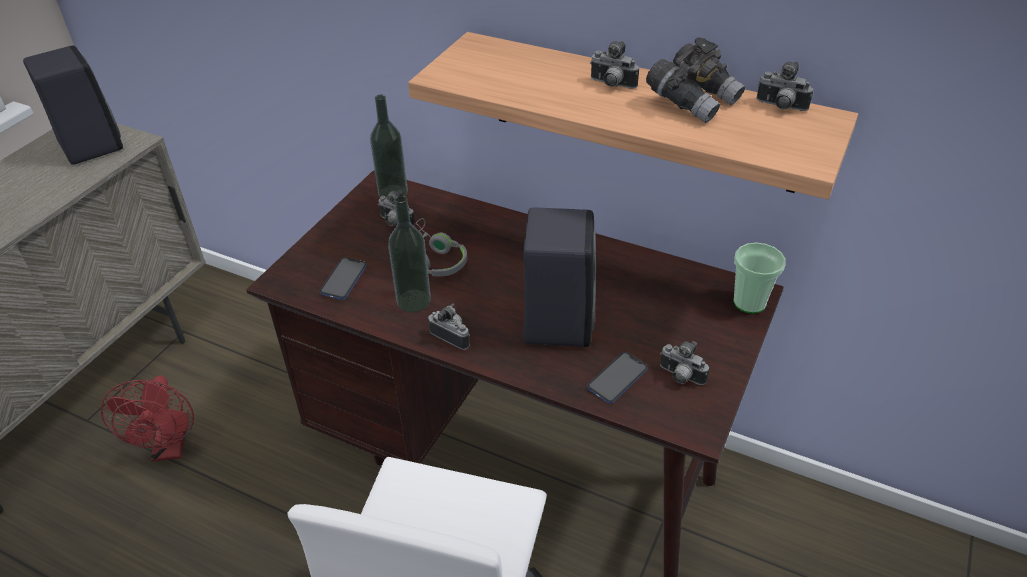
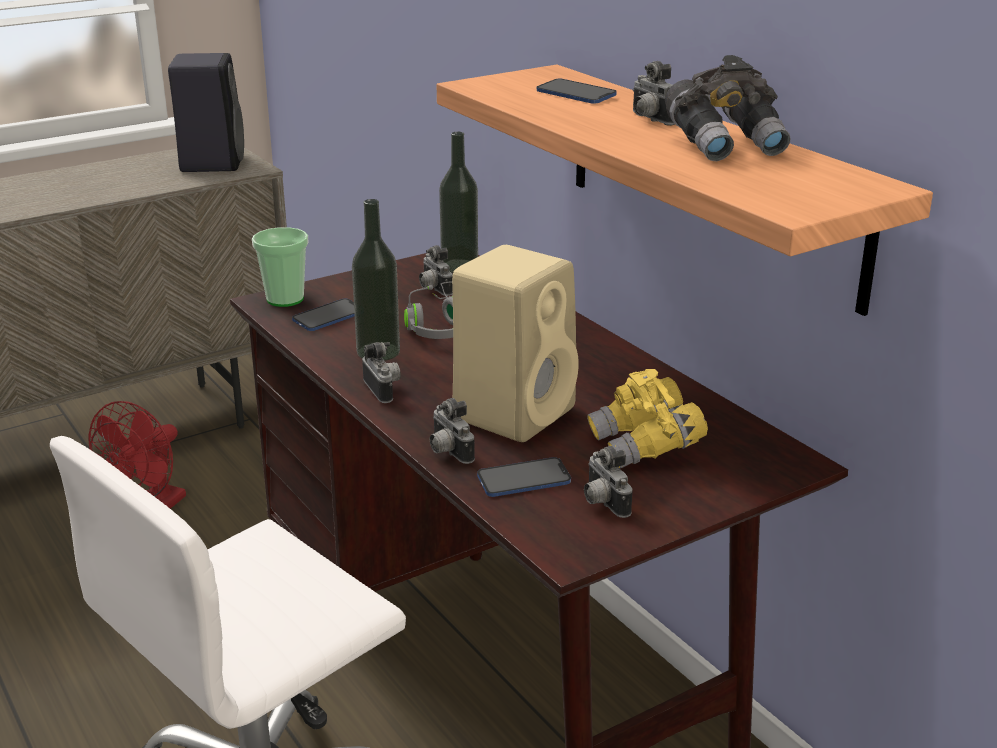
camera: 30 degrees right, 15 degrees down
black speaker [523,208,596,347] -> beige speaker [452,245,579,442]
cup [733,243,786,314] -> cup moved to [252,227,308,307]
camera [756,62,813,111] -> camera moved to [430,398,475,464]
none -> phone [537,78,617,104]
none -> yellow binoculars [587,369,708,468]

